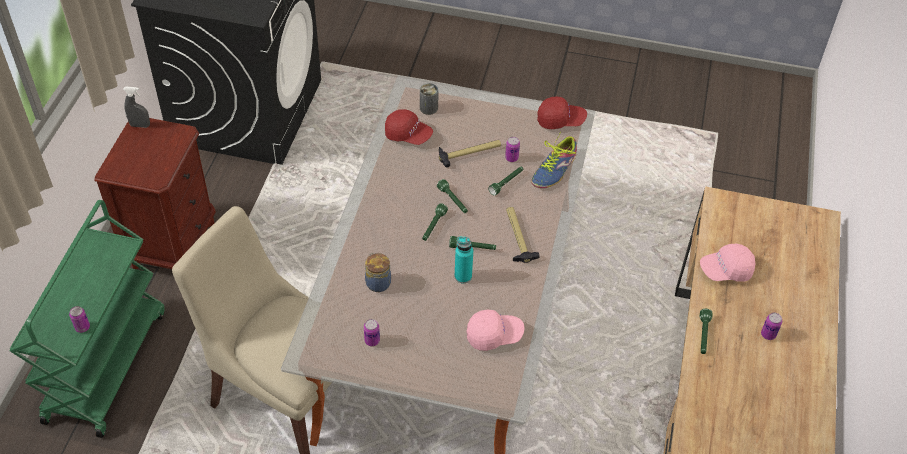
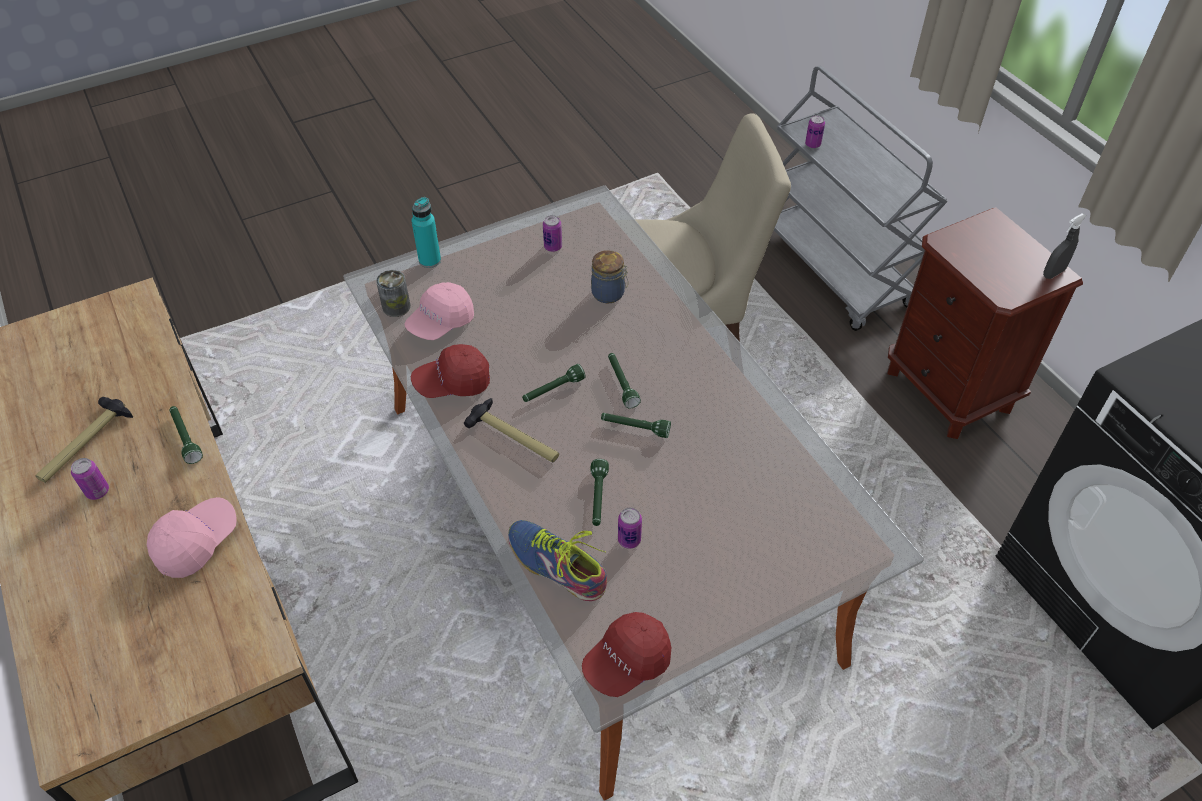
camera: 140 degrees right, 0 degrees up
green cart [9,200,165,438] -> grey cart [774,66,948,331]
red cap [385,109,433,145] -> red cap moved to [411,344,490,398]
can [420,83,439,115] -> can moved to [376,270,411,317]
hammer [439,140,501,168] -> hammer moved to [35,397,133,483]
turquoise bottle [455,237,473,284] -> turquoise bottle moved to [411,197,441,268]
shoe [531,132,577,188] -> shoe turned 45 degrees counterclockwise [508,520,607,601]

